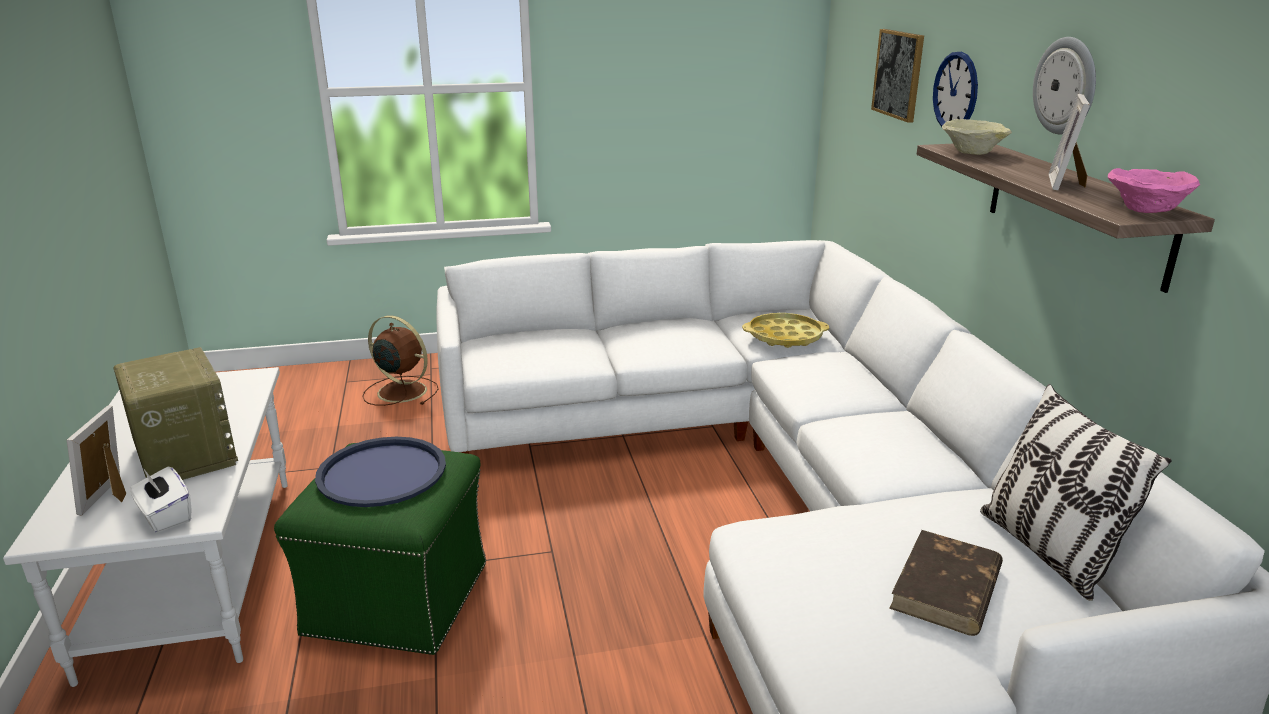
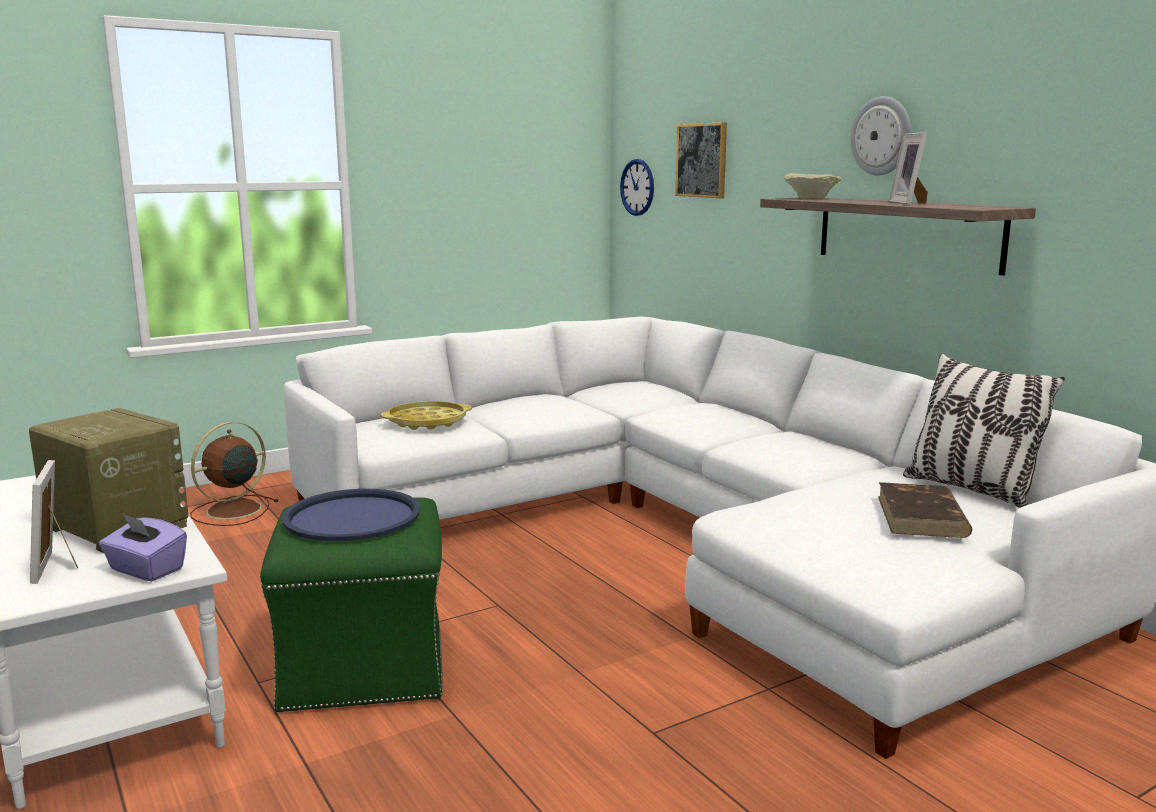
camera: 20 degrees left, 10 degrees down
white tissue box [130,467,191,533] -> purple tissue box [99,514,187,581]
brown fan [362,315,439,406] -> brown fan turned 60 degrees counterclockwise [190,422,279,526]
yellow tray [742,313,829,348] -> yellow tray moved to [381,401,472,430]
wall clock [933,52,978,127] -> wall clock moved to [620,159,654,216]
pink bowl [1108,168,1200,213] -> none

